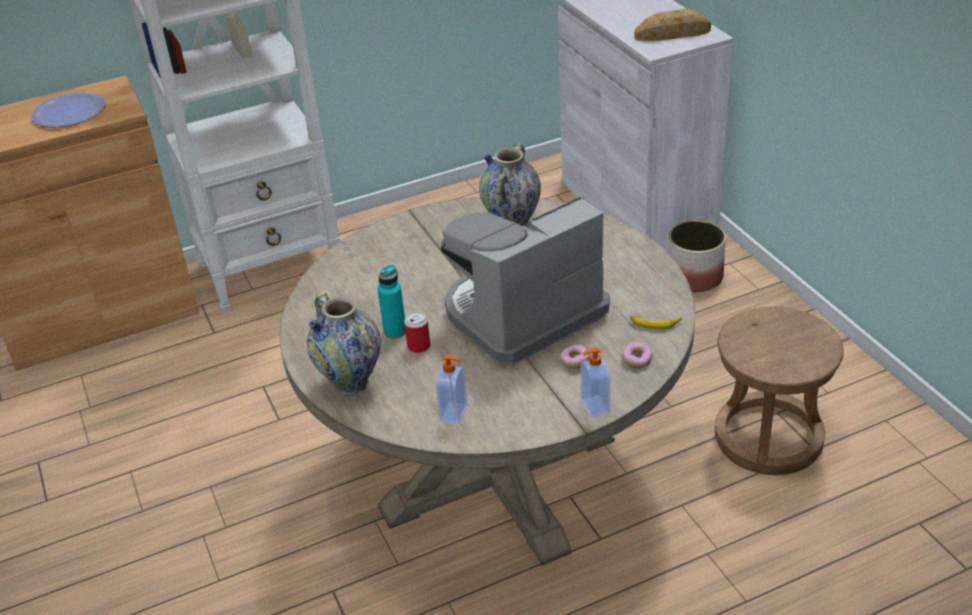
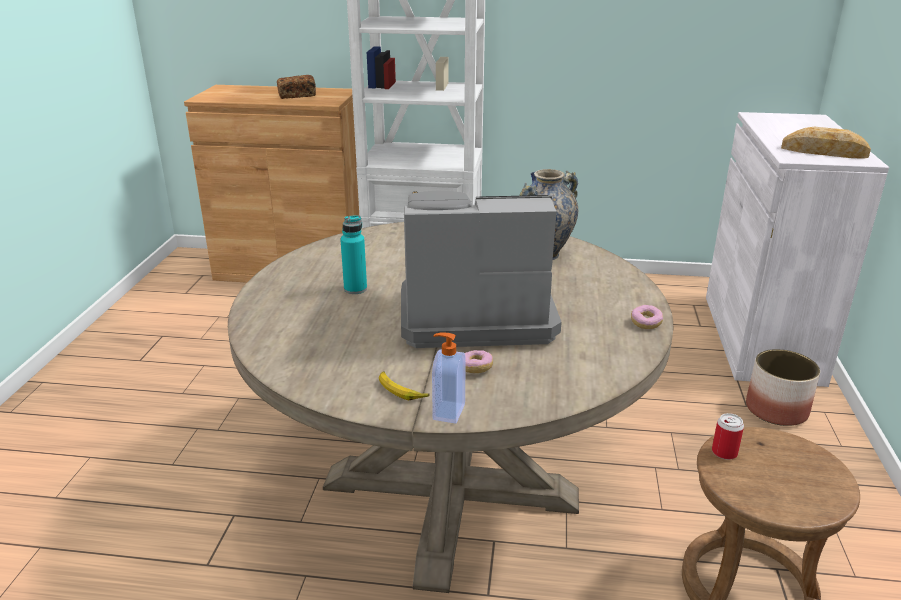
camera: 30 degrees right, 10 degrees down
plate [31,92,106,128] -> bread [277,75,316,99]
vase [307,293,381,396] -> none
can [404,311,431,353] -> can moved to [712,413,744,460]
soap dispenser [436,355,467,424] -> none
donut [622,342,653,368] -> donut moved to [631,305,663,329]
banana [630,316,682,329] -> banana moved to [379,371,429,400]

